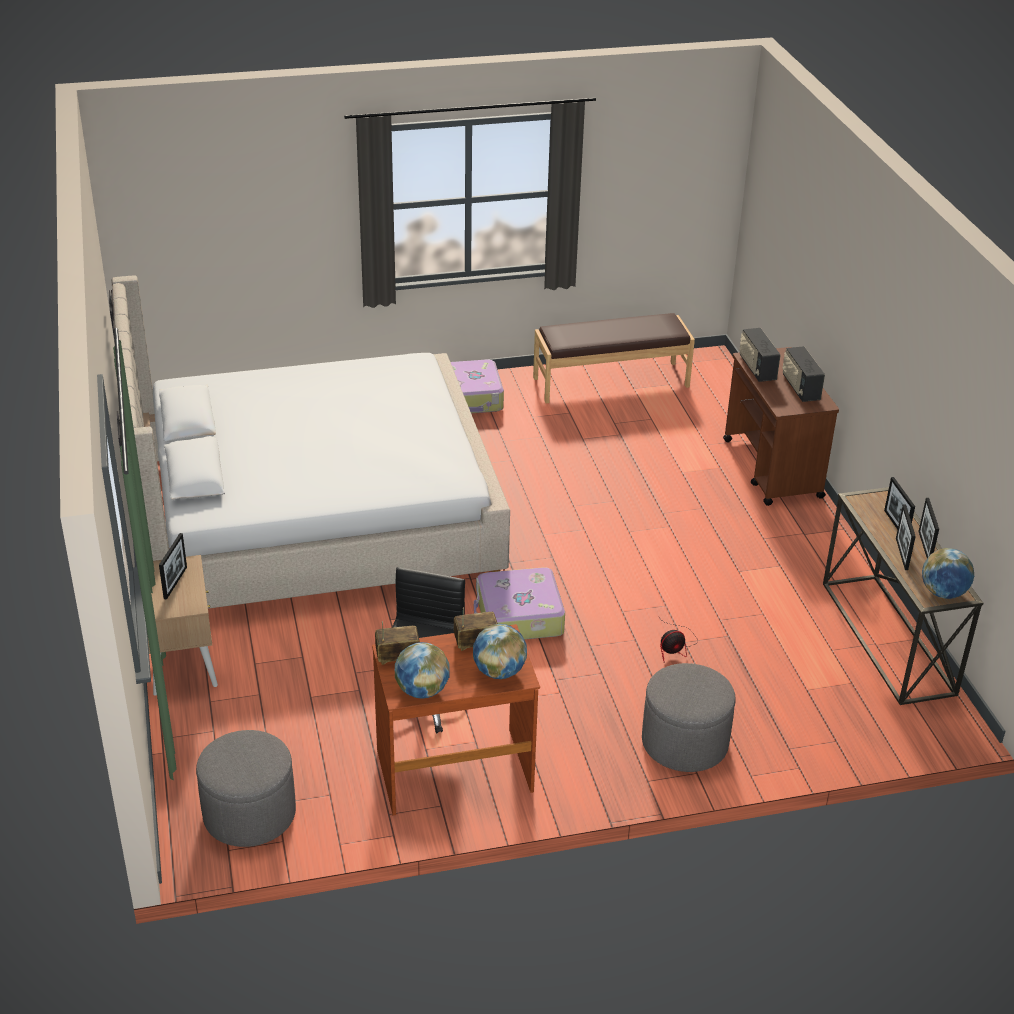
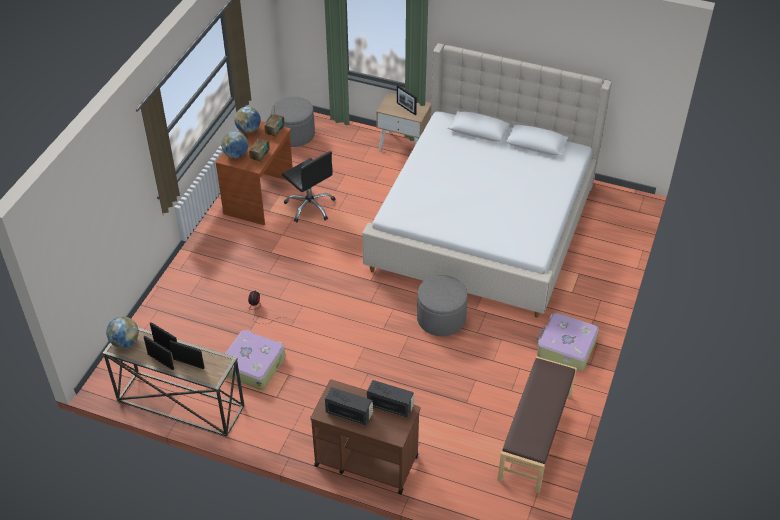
camera: 125 degrees right, 10 degrees up
suitcase [474,567,565,640] -> suitcase moved to [225,330,285,390]
grey ottoman [642,663,736,772] -> grey ottoman moved to [417,275,468,336]

